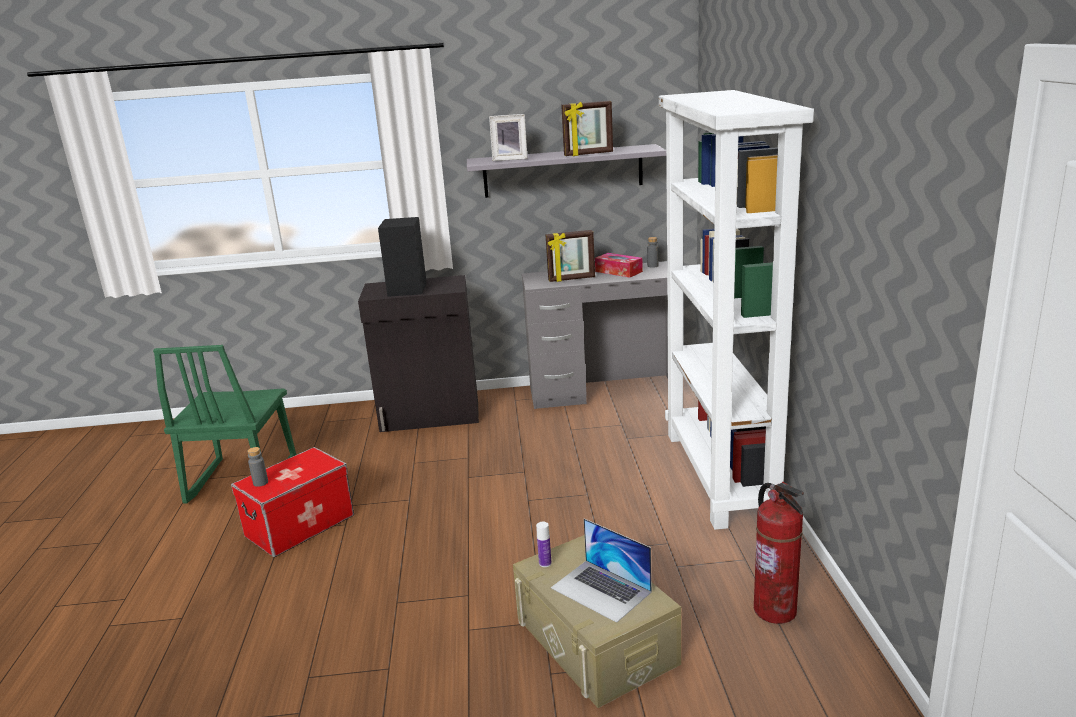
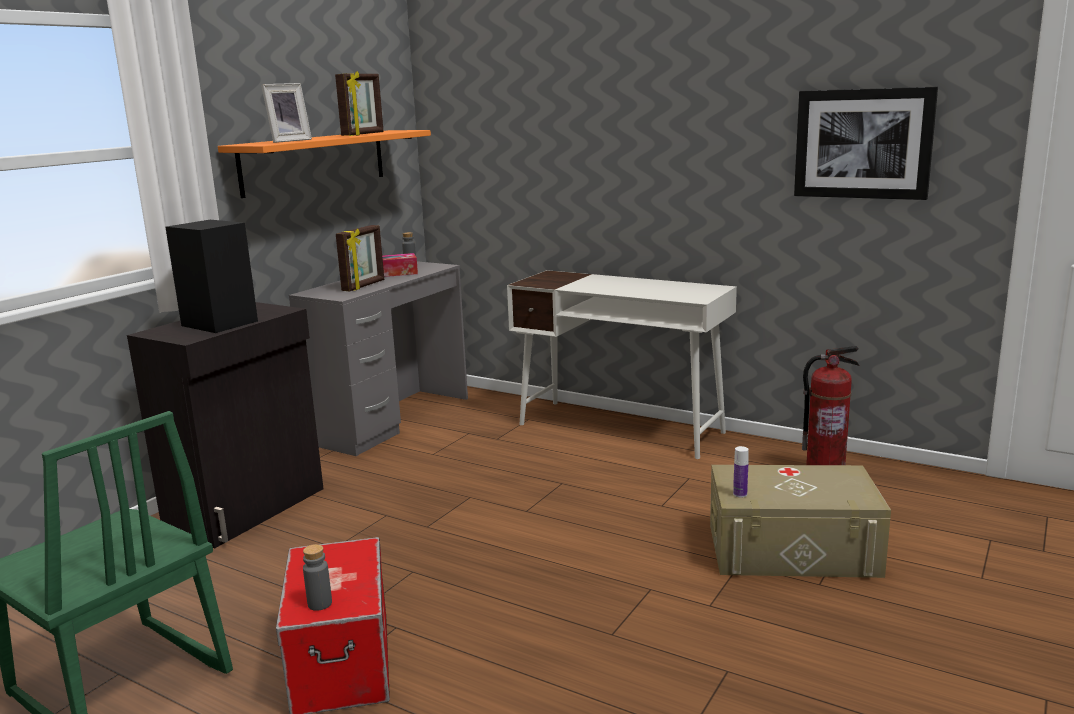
camera: 55 degrees left, 5 degrees down
grey shelf [467,144,666,198] -> orange shelf [218,130,431,198]
laptop [551,518,652,623] -> none
white bookcase [659,90,814,530] -> white desk [507,270,737,459]
none -> picture [794,87,938,200]

